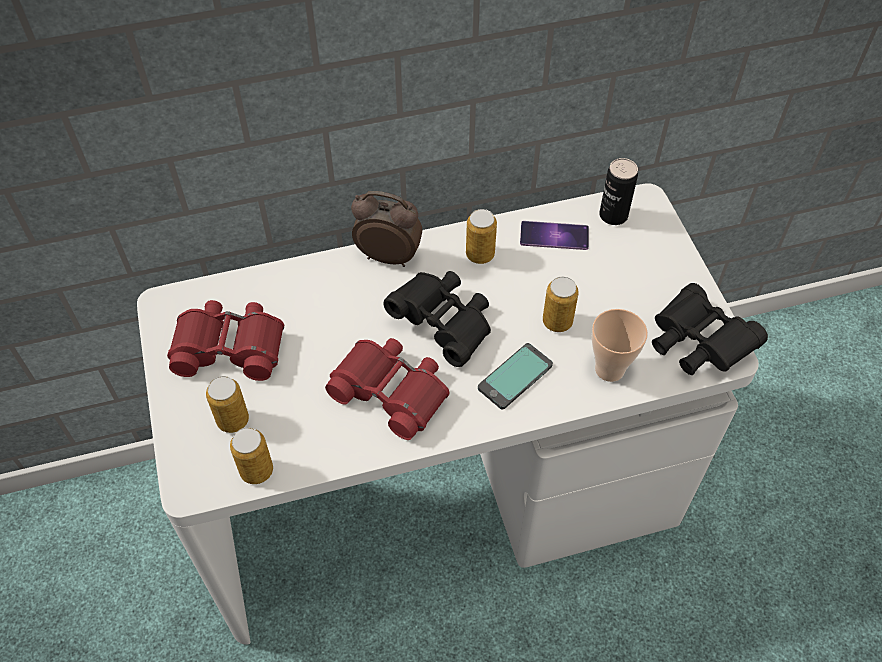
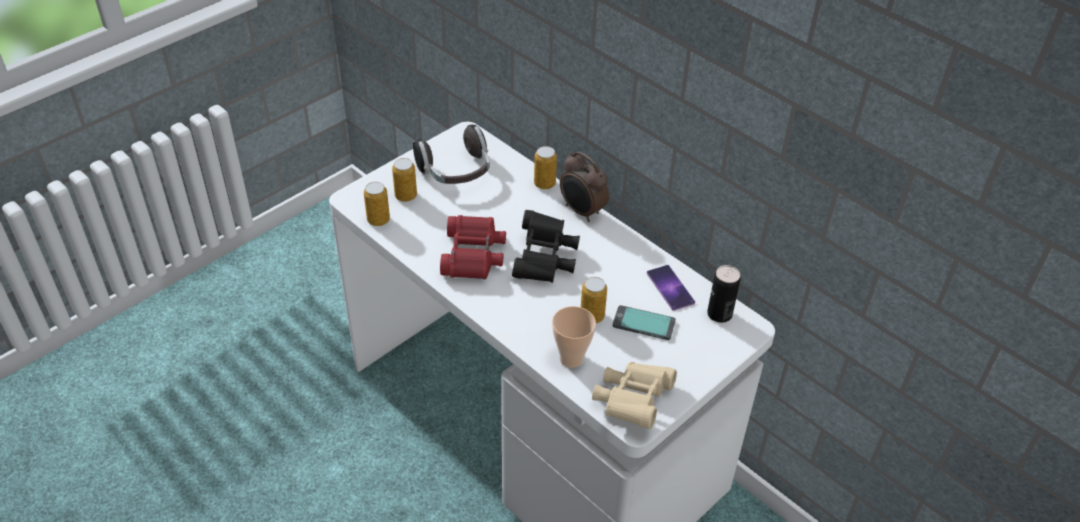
camera: 60 degrees right, 10 degrees down
red binoculars [167,300,284,381] -> headphones [413,124,489,184]
alarm clock [351,191,422,267] -> alarm clock turned 150 degrees clockwise [560,152,609,222]
can [466,209,497,264] -> can moved to [534,146,557,189]
phone [478,343,553,409] -> phone moved to [613,305,676,340]
black binoculars [652,283,768,375] -> beige binoculars [592,362,677,429]

